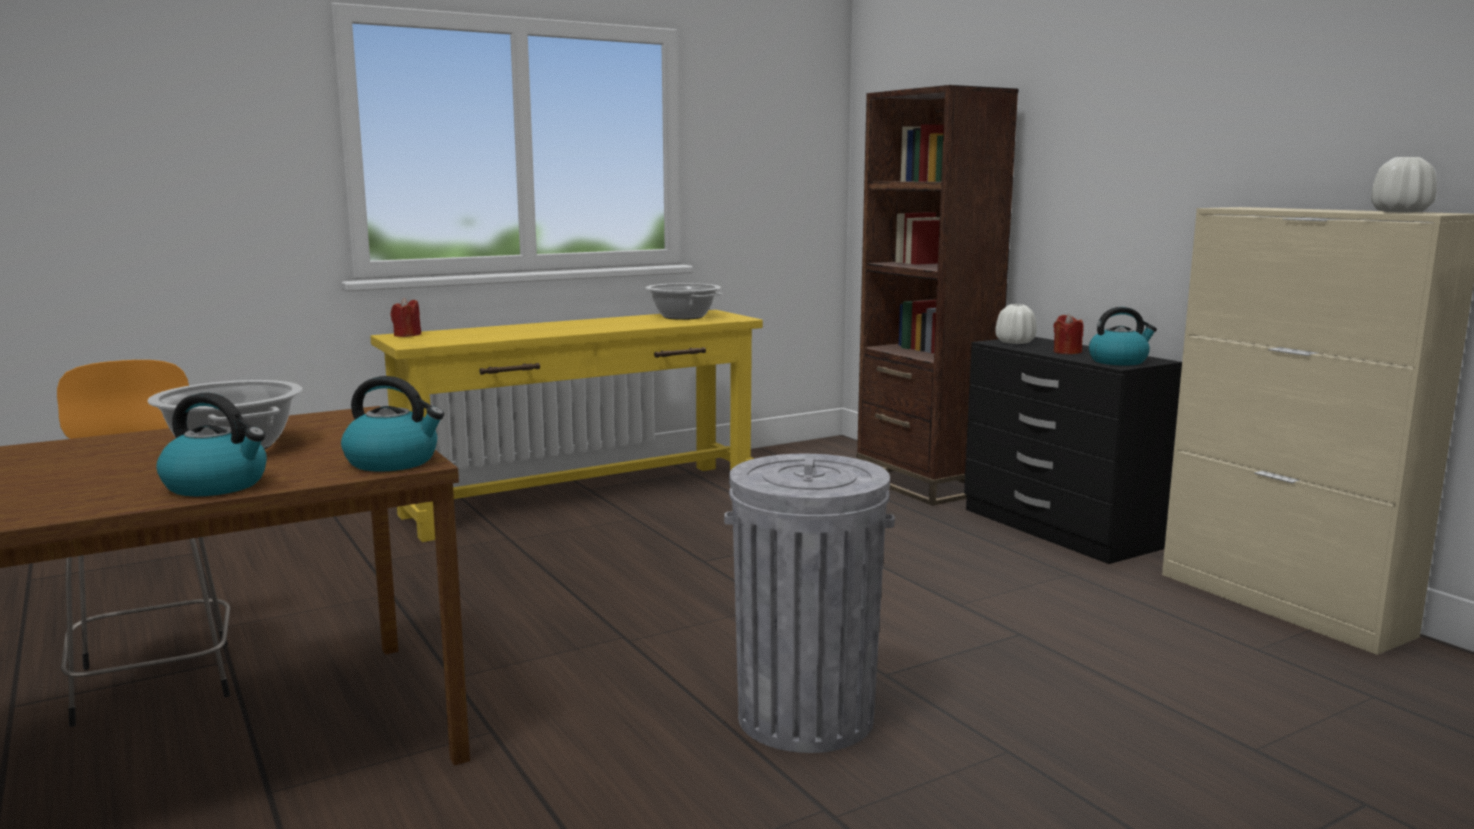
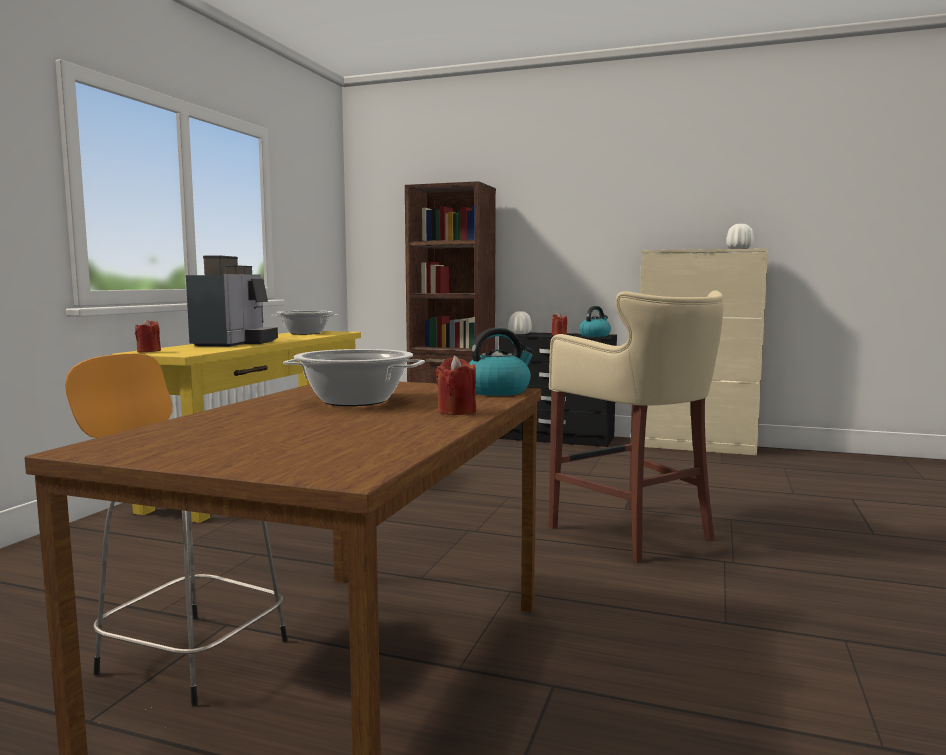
camera: 40 degrees left, 5 degrees down
kettle [156,393,267,496] -> red candle [436,356,476,415]
grey trash can [724,454,895,753] -> beige stool [549,290,724,563]
none -> coffee machine [186,256,278,347]

